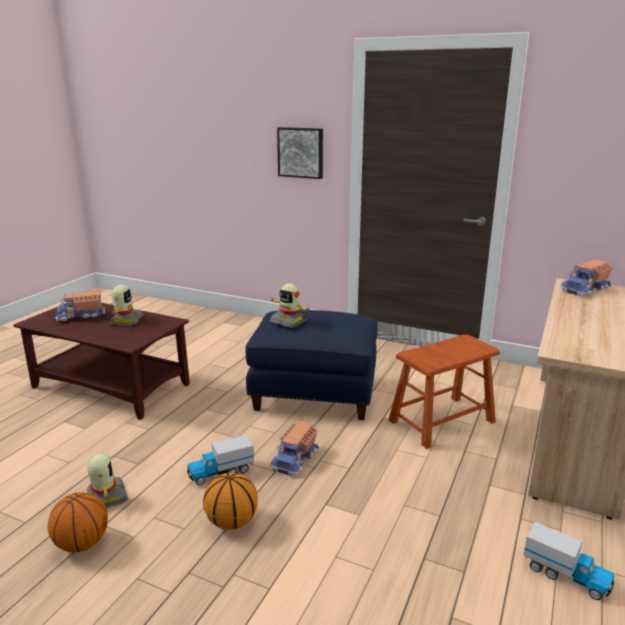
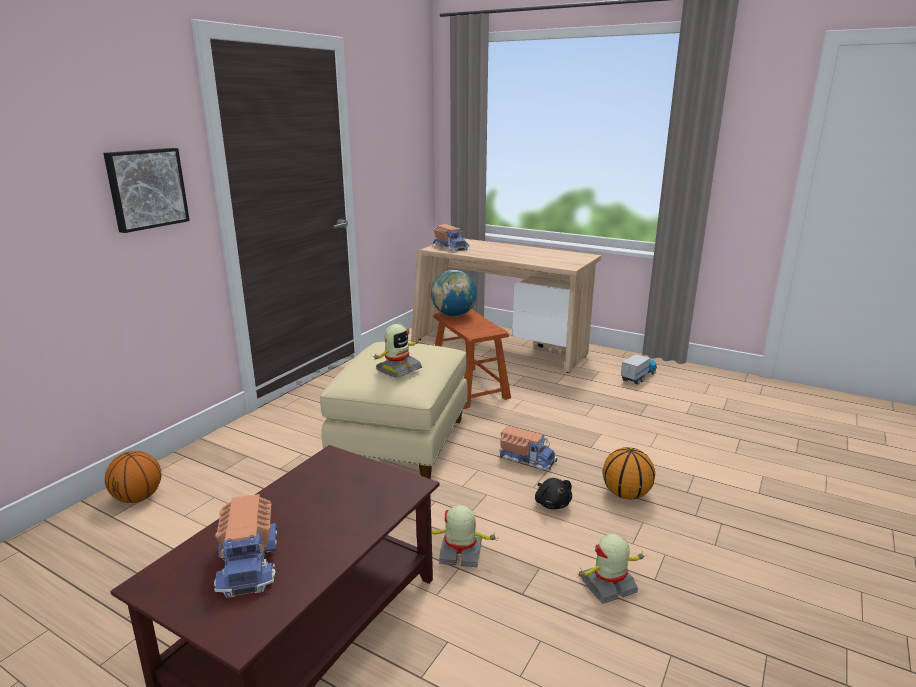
camera: 85 degrees left, 0 degrees up
basketball [47,492,108,553] -> basketball moved to [105,451,162,503]
toy robot [109,285,144,326] -> toy robot moved to [431,505,499,567]
toy truck [187,435,254,485] -> black plush toy [535,478,572,509]
blue ottoman [246,310,378,420] -> beige ottoman [320,342,468,479]
none -> globe [431,270,477,317]

